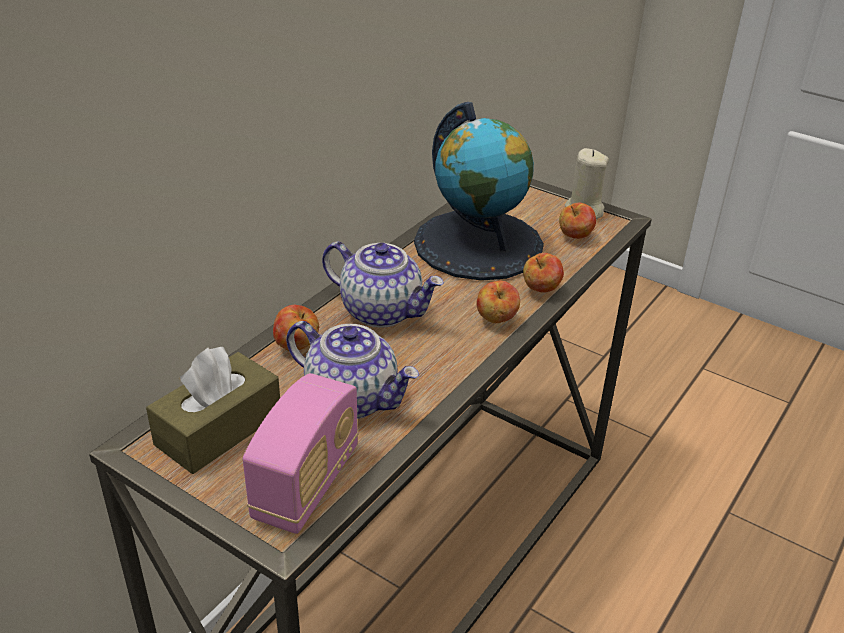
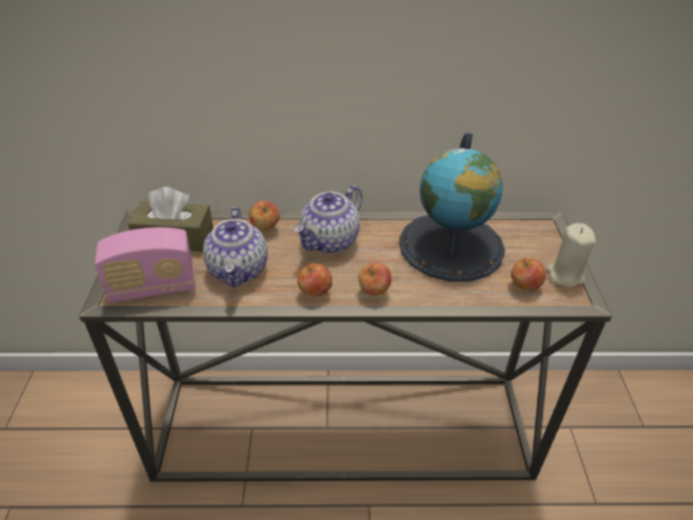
camera: 55 degrees right, 5 degrees up
teapot [322,241,444,328] -> teapot turned 45 degrees clockwise [294,185,362,254]
apple [523,253,564,293] -> apple moved to [297,263,332,296]

